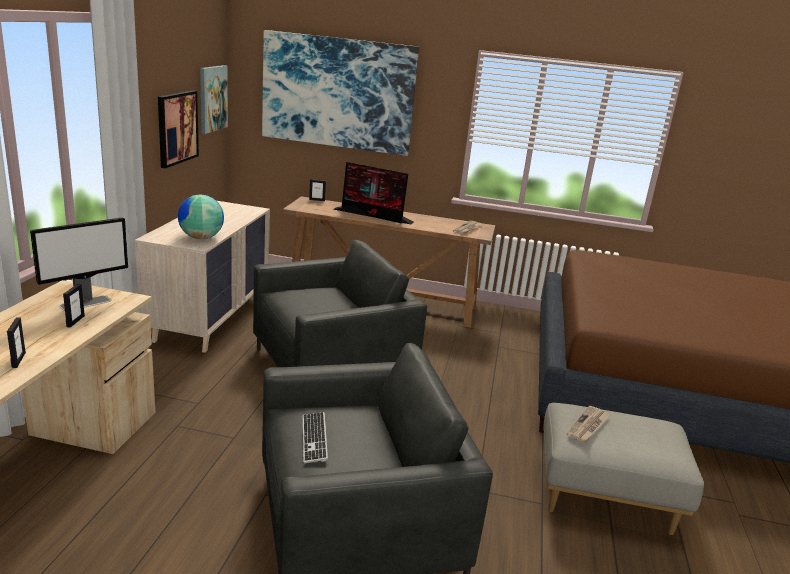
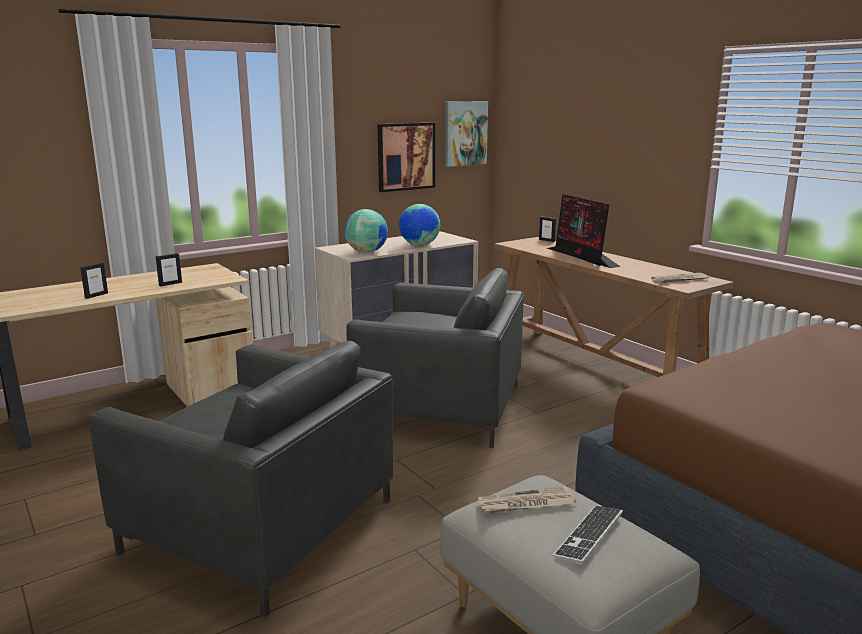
camera: 45 degrees right, 5 degrees down
monitor [30,217,128,311] -> none
picture [262,30,419,156] -> none
keyboard [303,412,328,463] -> keyboard moved to [553,505,623,565]
none -> globe [399,204,440,246]

